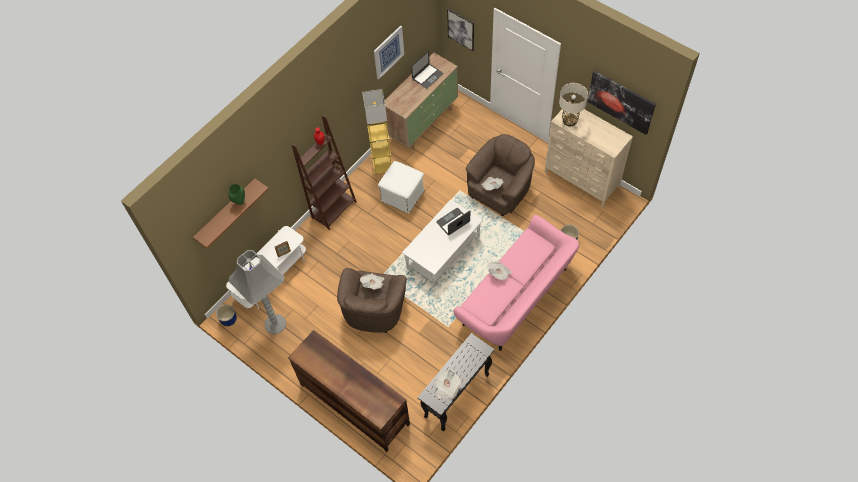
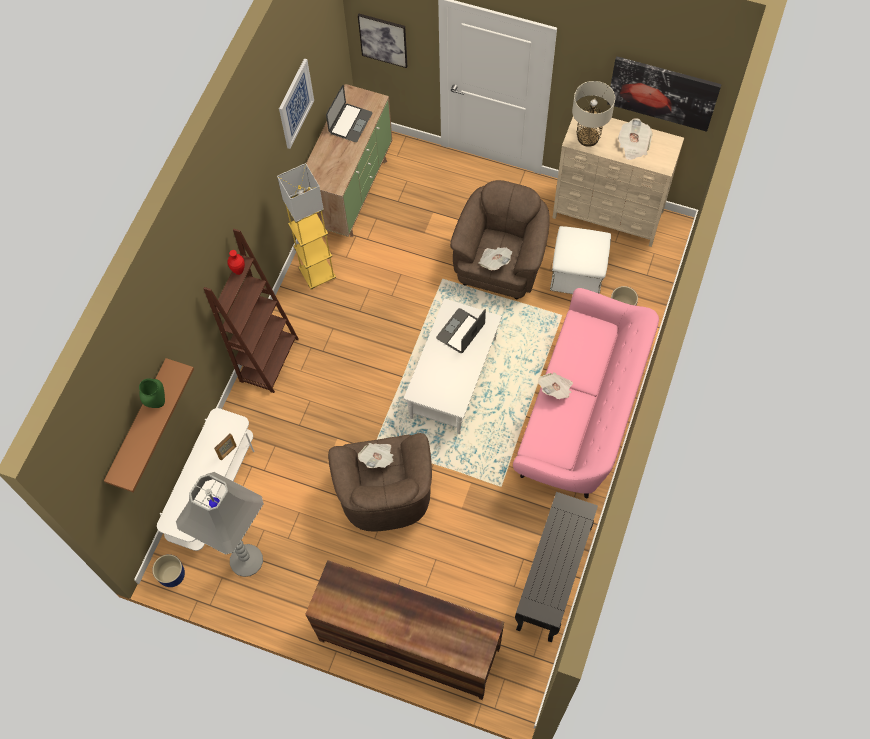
camera: 20 degrees left, 5 degrees up
white ottoman [378,161,424,214] -> white ottoman moved to [550,226,611,294]
newspaper [435,370,461,398] -> newspaper moved to [618,119,653,160]

